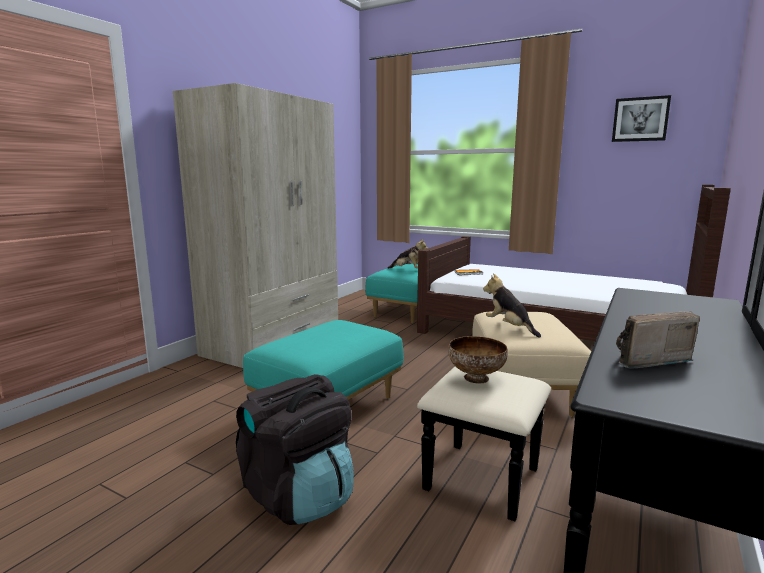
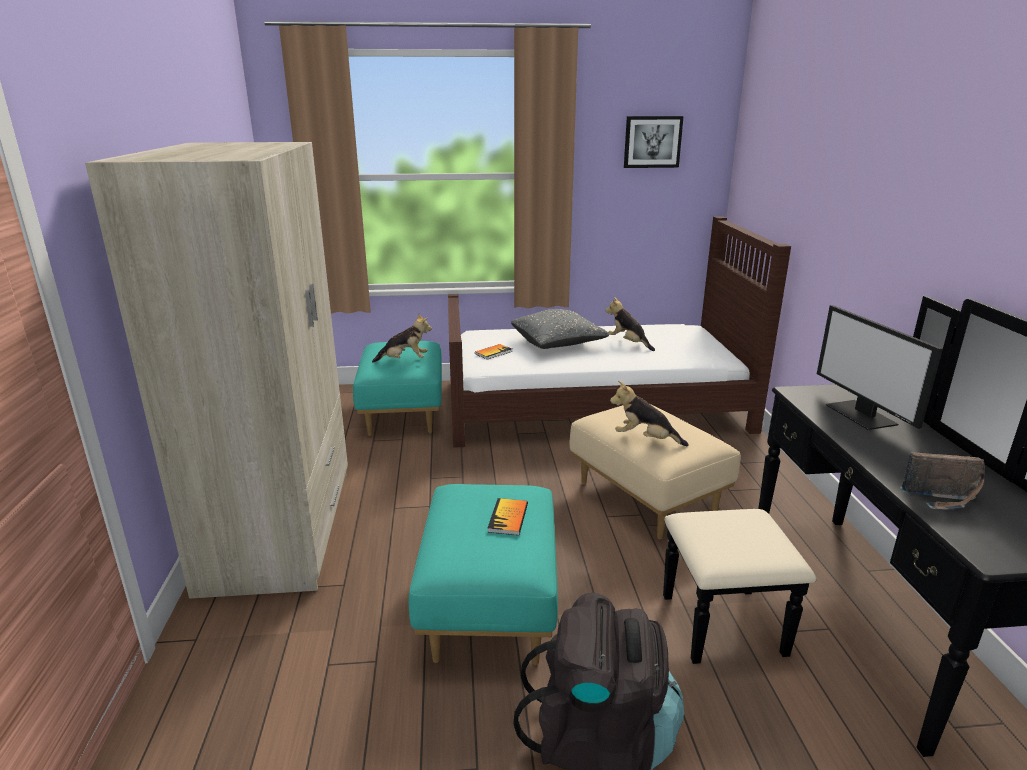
camera: 35 degrees left, 10 degrees up
bowl [448,336,508,383] -> none
radio [616,311,700,368] -> radio turned 120 degrees counterclockwise [900,452,985,510]
none -> book [488,498,528,535]
none -> grey pillow [511,309,609,349]
none -> plush toy [605,297,655,351]
none -> monitor [817,305,943,430]

